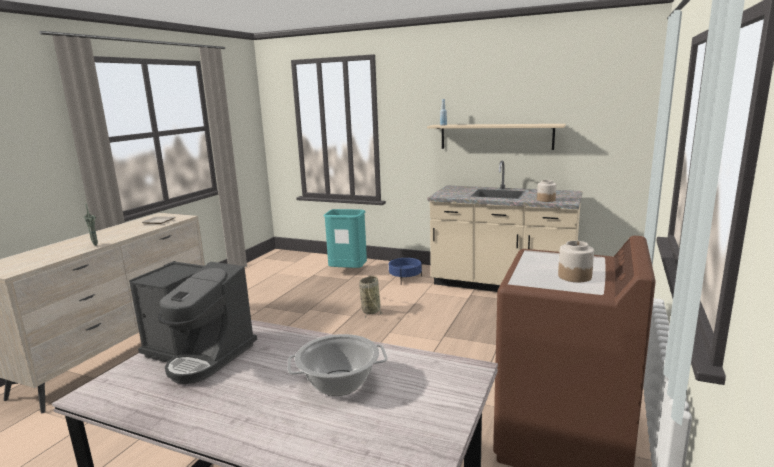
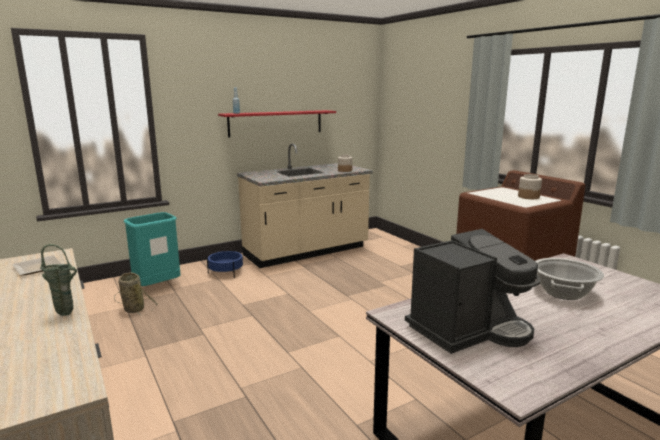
camera: 55 degrees left, 0 degrees up
basket [359,276,383,319] -> basket moved to [114,272,158,315]
beige shelf [427,124,566,150] -> red shelf [218,110,336,137]

